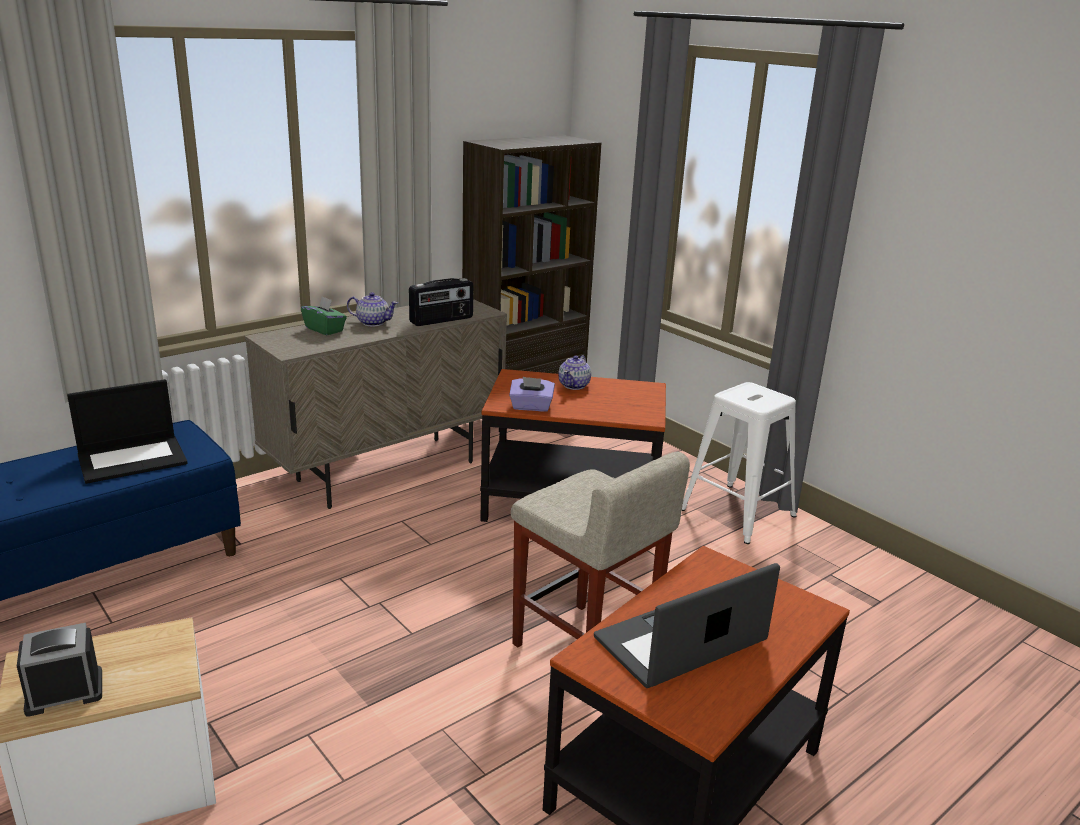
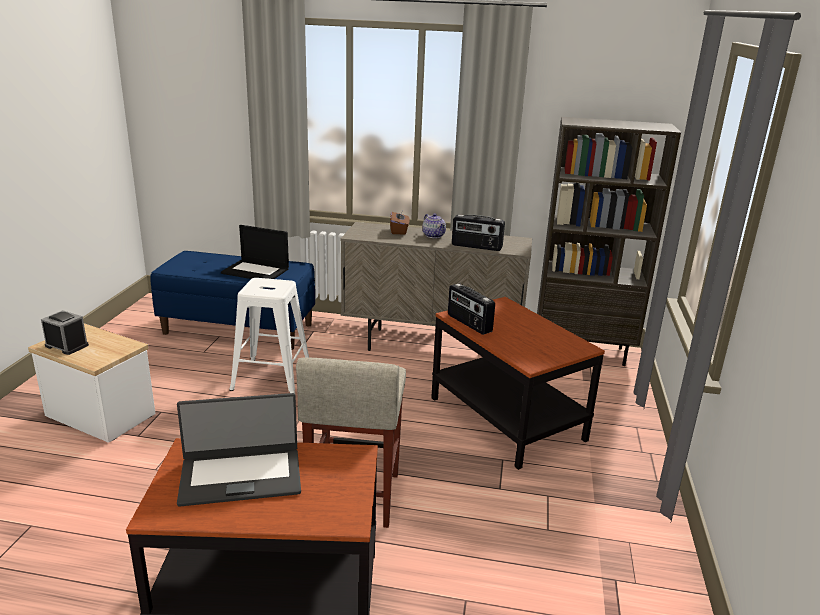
camera: 50 degrees right, 0 degrees up
green tissue box [301,296,347,335] -> brown tissue box [390,210,410,235]
purple tissue box [509,377,555,411] -> radio [448,283,495,335]
teapot [558,355,591,390] -> none
laptop [594,563,780,688] -> laptop turned 150 degrees clockwise [177,393,301,507]
white stool [682,382,797,544] -> white stool moved to [229,278,309,393]

